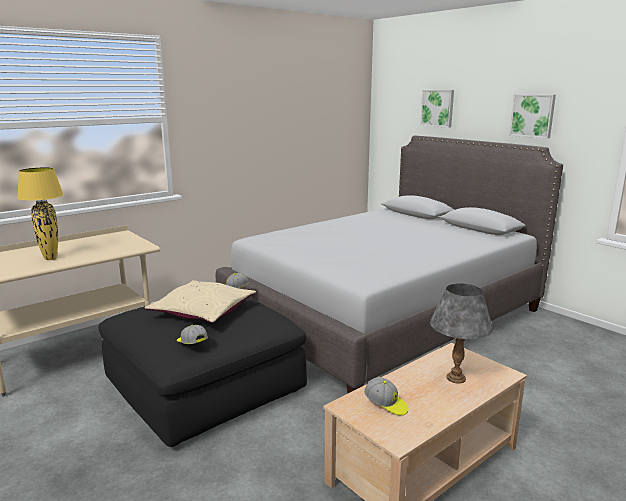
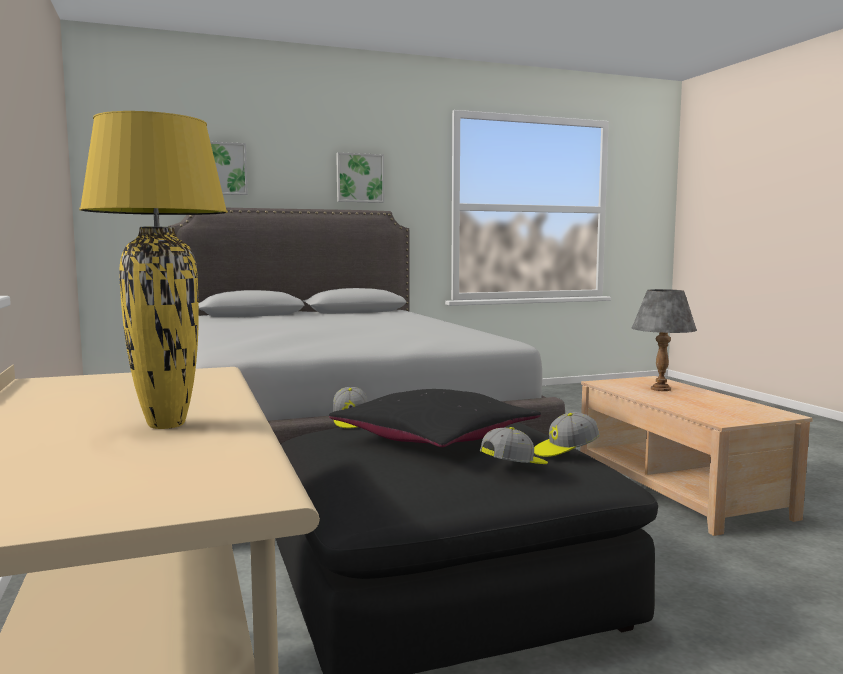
camera: 70 degrees left, 10 degrees down
beige pillow [145,280,256,323] -> black pillow [329,389,541,447]
cap [364,377,409,415] -> cap moved to [480,427,548,464]

